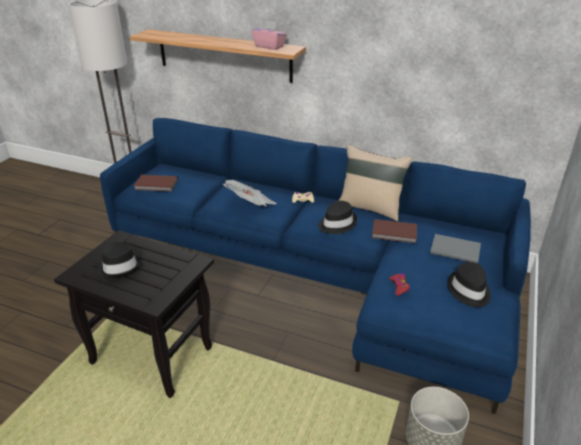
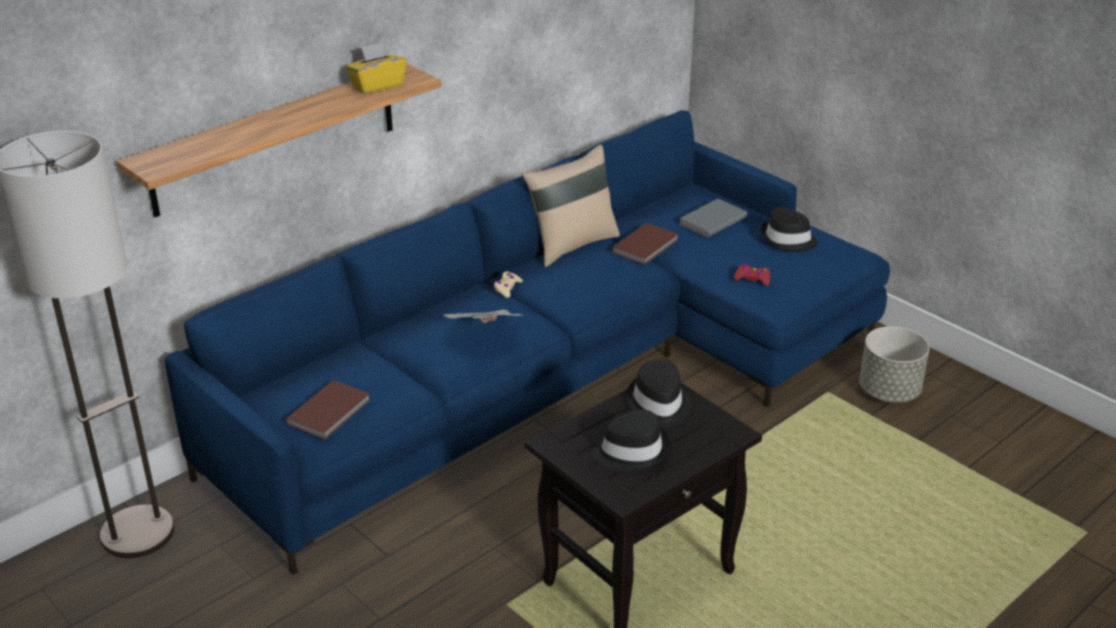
camera: 65 degrees left, 0 degrees up
pink tissue box [251,20,287,50] -> yellow tissue box [346,42,407,94]
black hat [318,201,357,234] -> black hat moved to [626,360,691,428]

